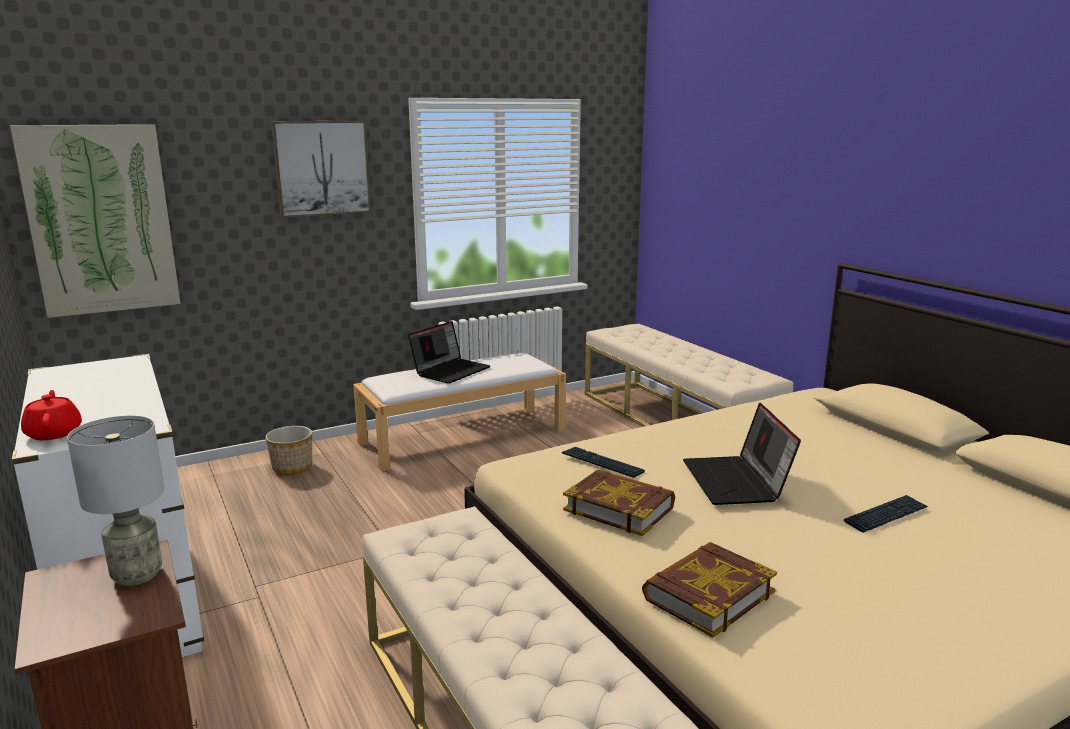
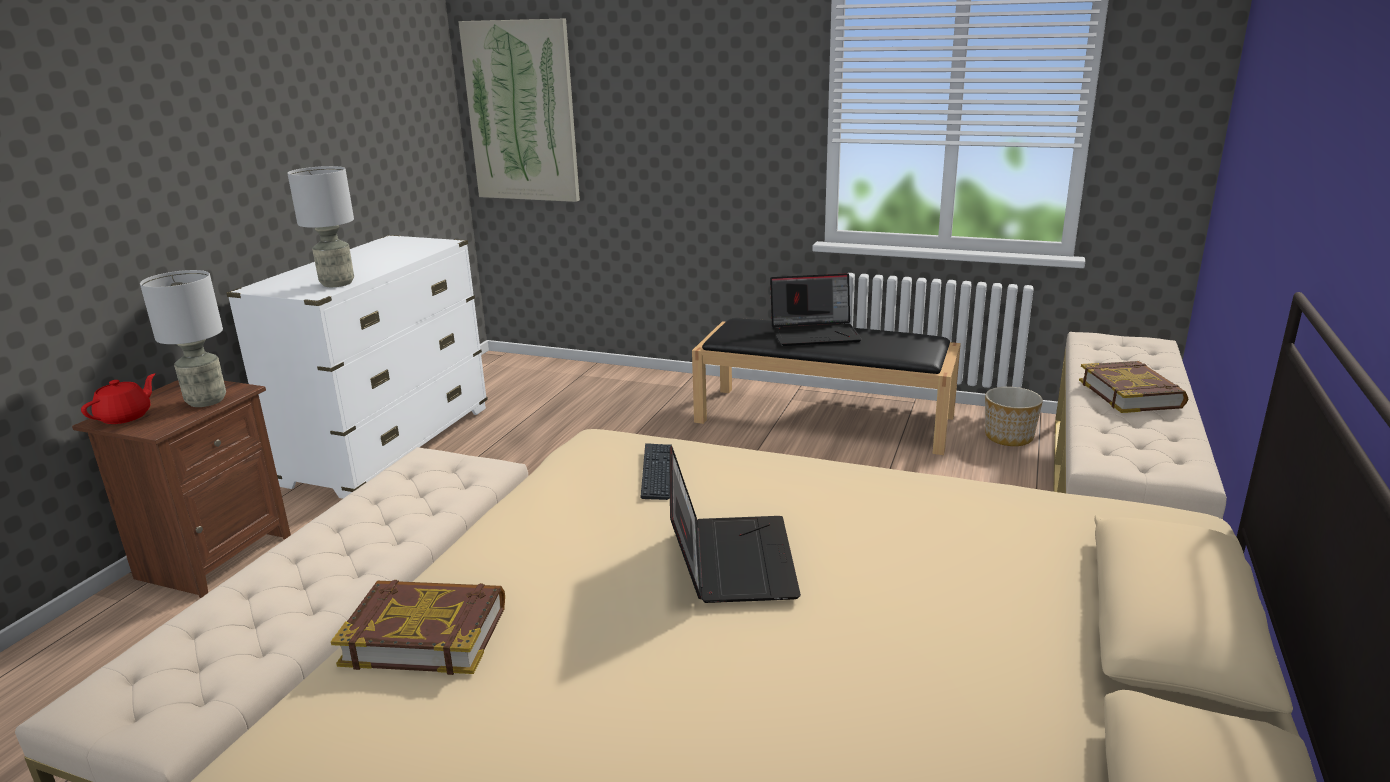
camera: 50 degrees right, 5 degrees up
red teapot [21,390,82,440] -> red teapot moved to [81,373,155,424]
planter [265,426,312,475] -> planter moved to [985,387,1043,446]
picture [271,121,372,218] -> none
white bench [353,353,566,471] -> black bench [692,318,961,455]
book [563,470,675,536] -> book moved to [1079,361,1188,413]
laptop [683,402,801,505] -> laptop turned 135 degrees clockwise [669,446,801,603]
keyboard [844,495,928,533] -> none
none -> grey table lamp [287,166,354,287]

